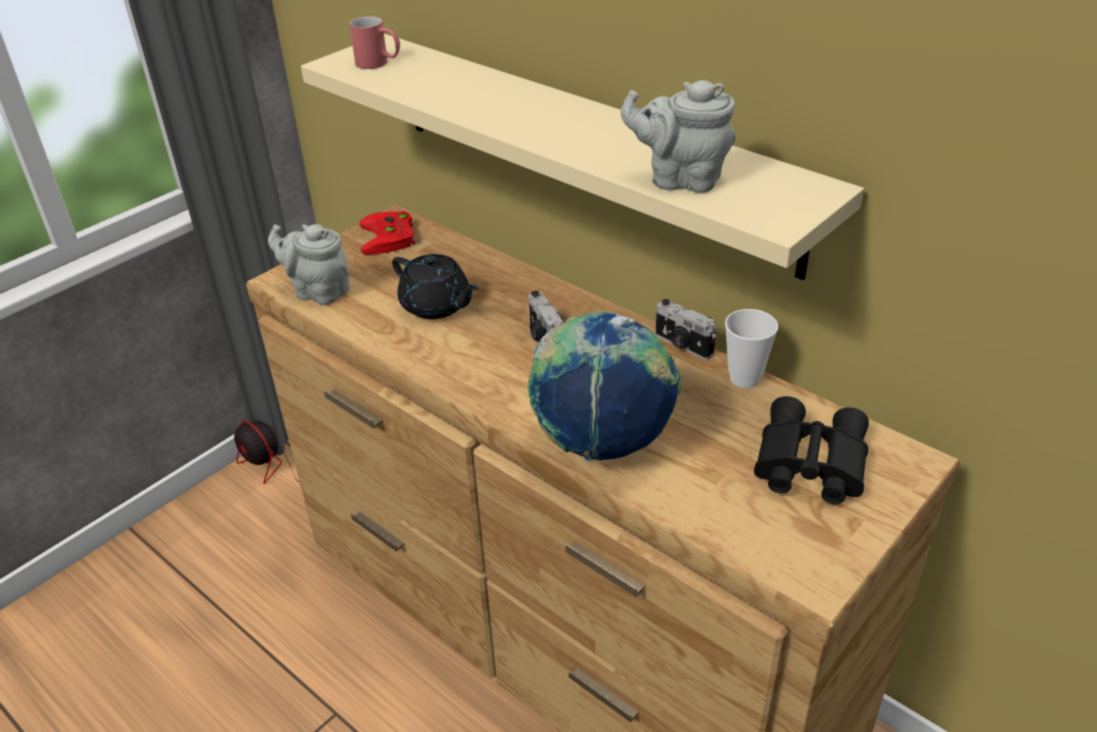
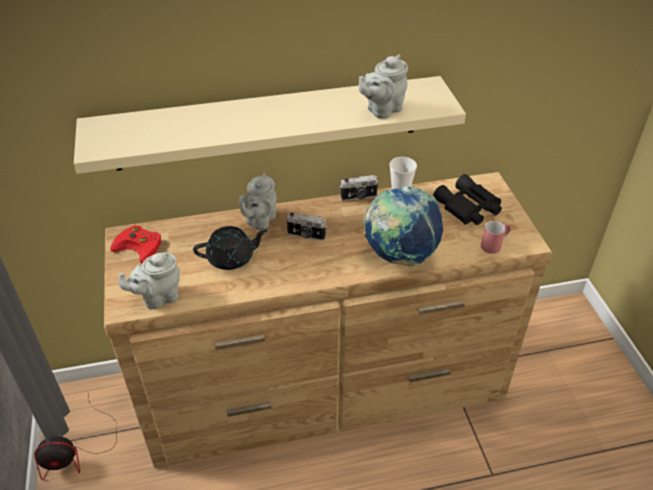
camera: 55 degrees left, 5 degrees up
red mug [349,16,400,69] -> red mug moved to [481,221,511,254]
none -> grey teapot [239,173,277,230]

